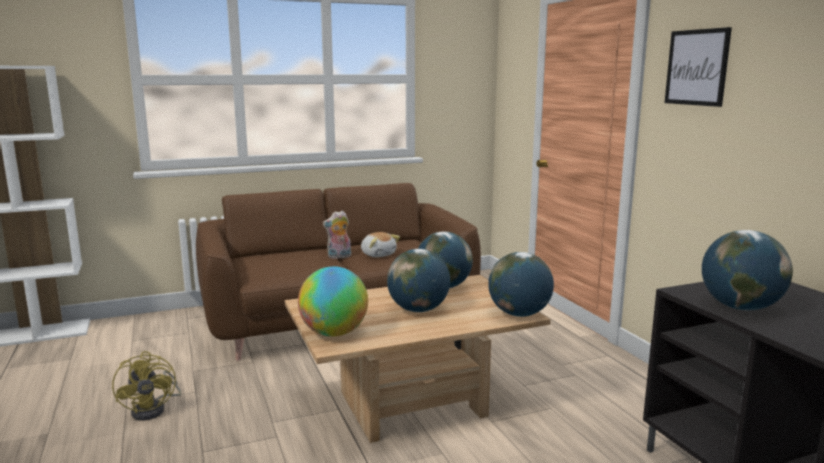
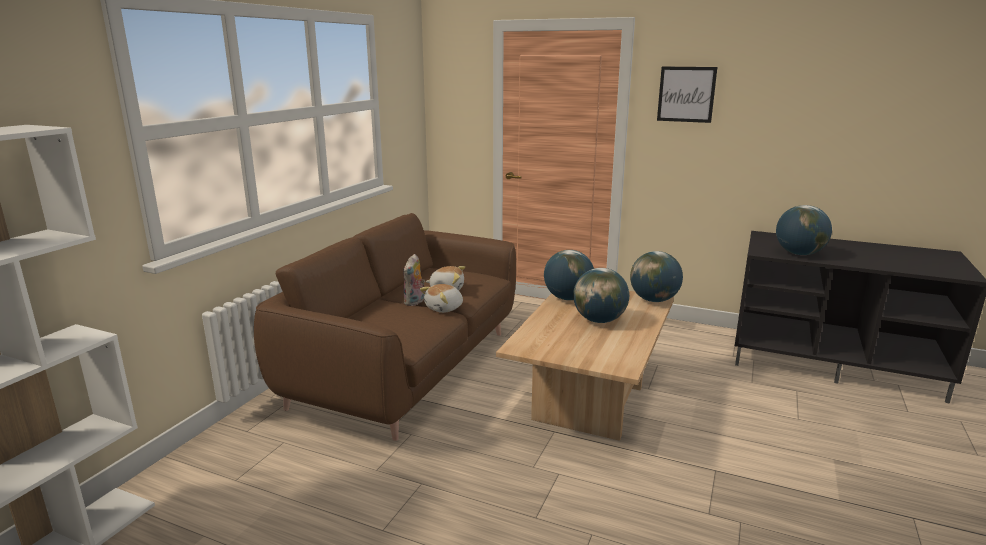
camera: 45 degrees left, 5 degrees up
yellow fan [112,351,181,421] -> none
globe [298,266,368,337] -> none
none -> plush toy [420,284,463,313]

